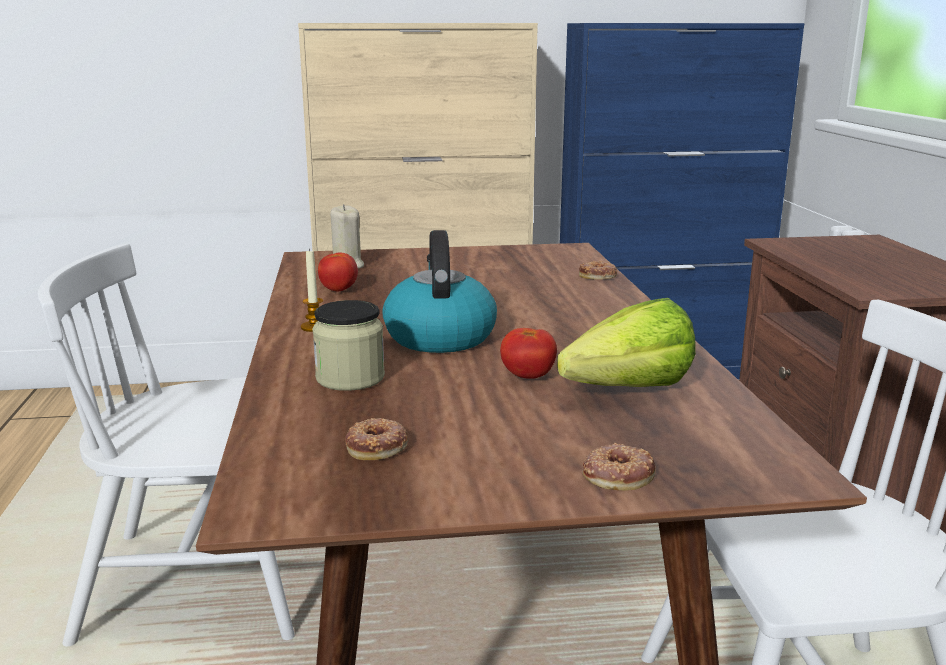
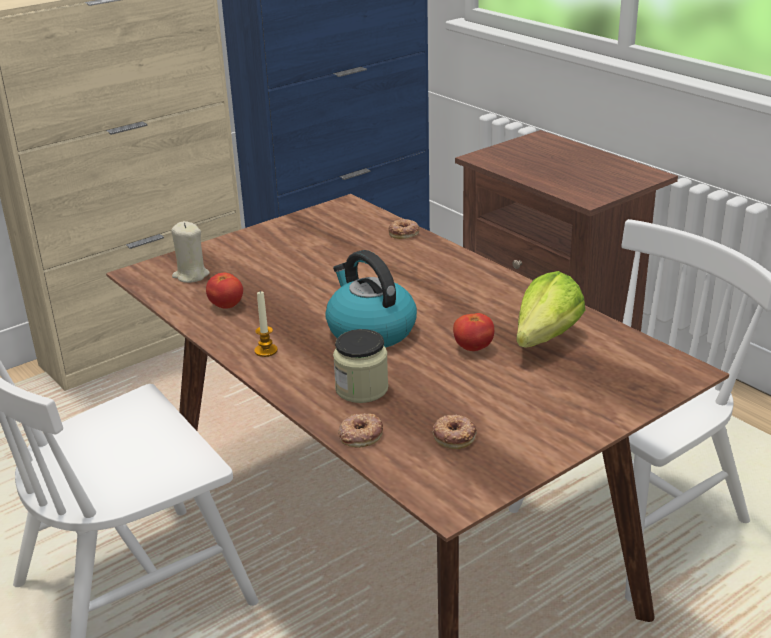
camera: 30 degrees left, 10 degrees up
donut [583,442,655,491] -> donut moved to [338,413,383,448]

